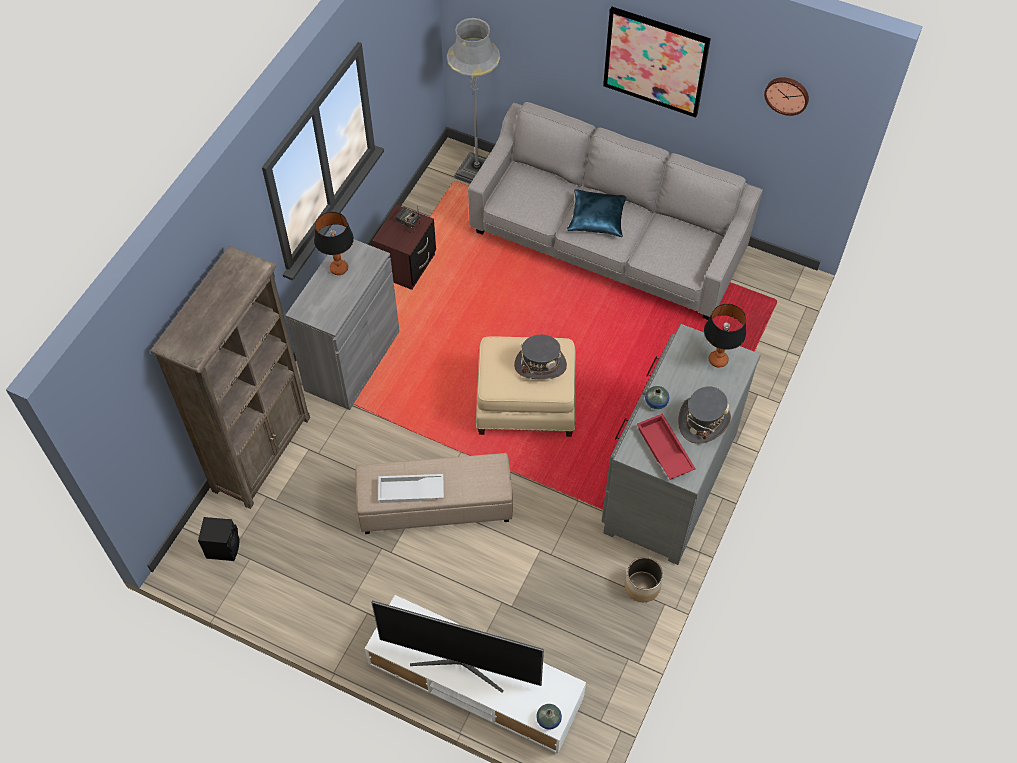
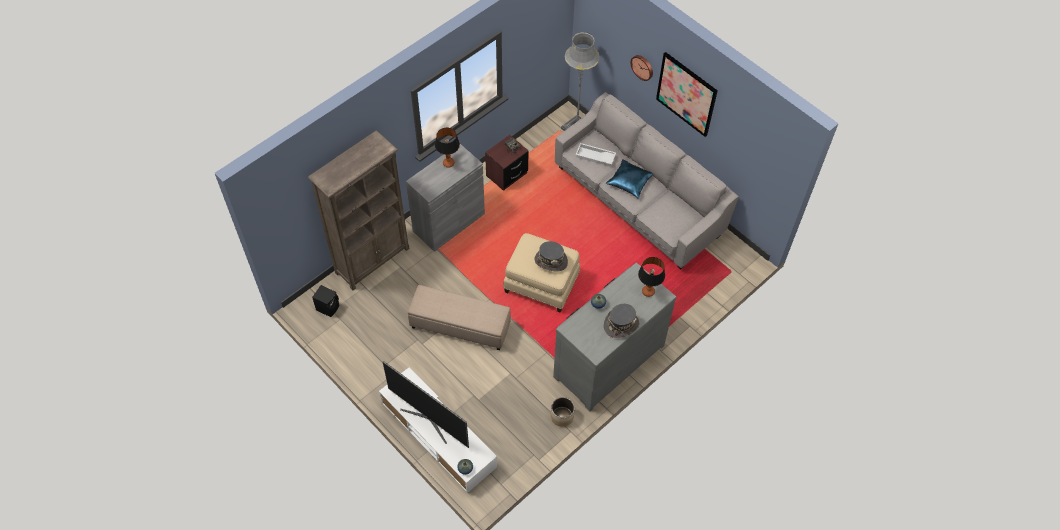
camera: 20 degrees right, 0 degrees up
white tray [378,474,444,503] -> white tray moved to [576,143,616,165]
red tray [637,414,696,480] -> none
wall clock [764,77,809,116] -> wall clock moved to [631,55,653,81]

